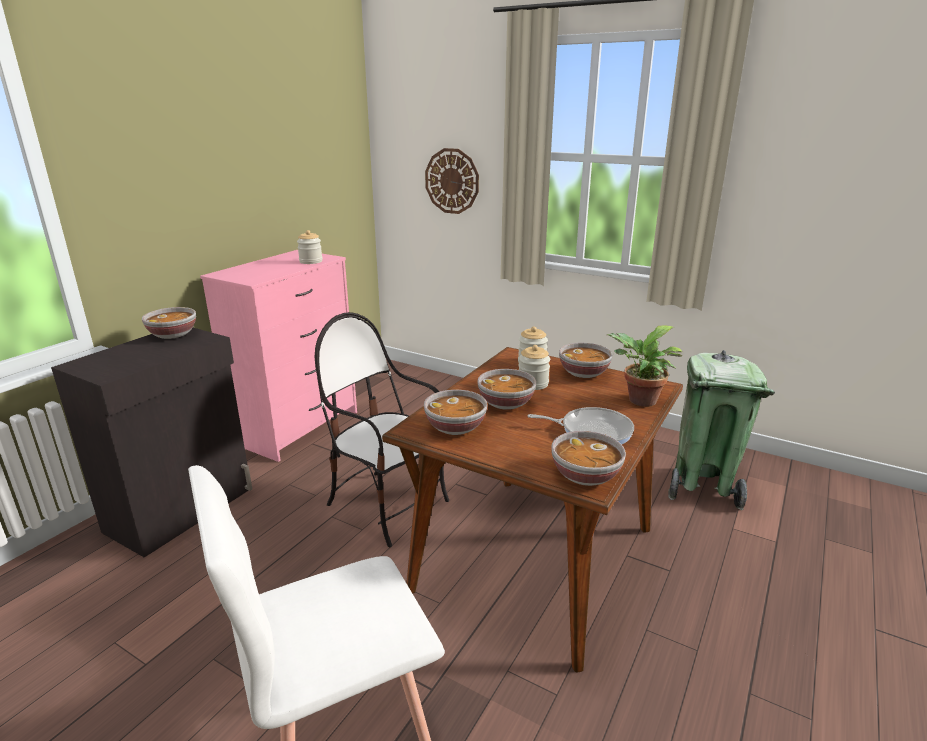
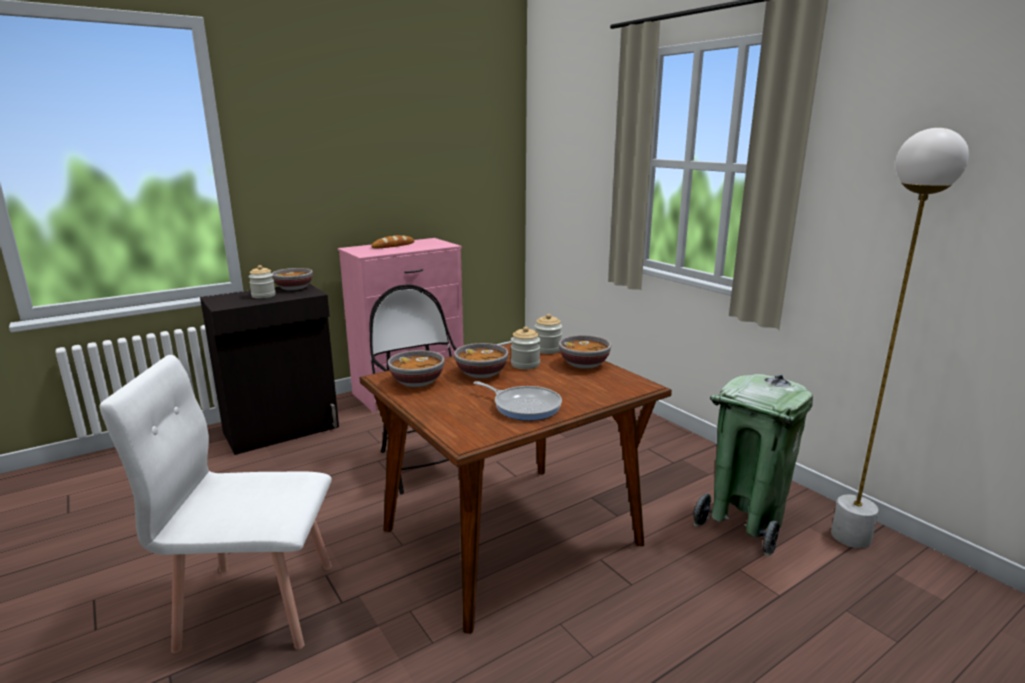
camera: 25 degrees right, 5 degrees down
jar [297,230,323,264] -> jar moved to [249,265,276,298]
wall clock [425,148,479,214] -> none
bowl [551,431,626,486] -> none
potted plant [607,326,682,407] -> none
none -> bread [371,235,414,248]
none -> white floor lamp [831,128,969,548]

